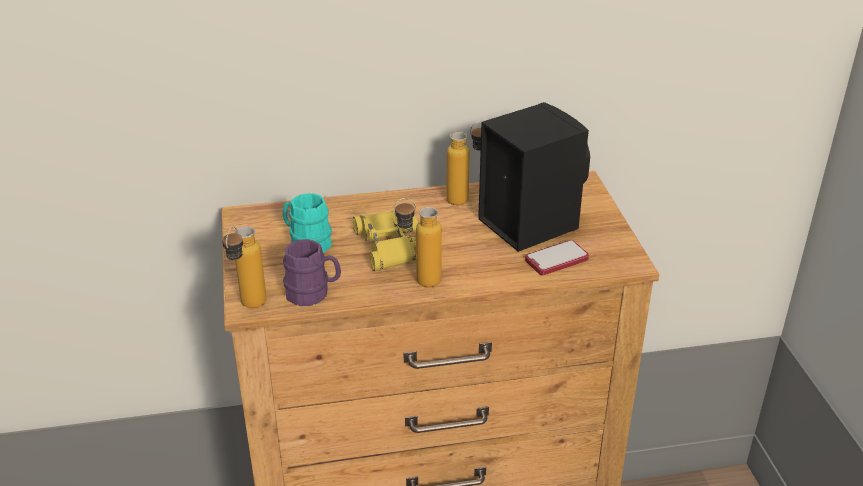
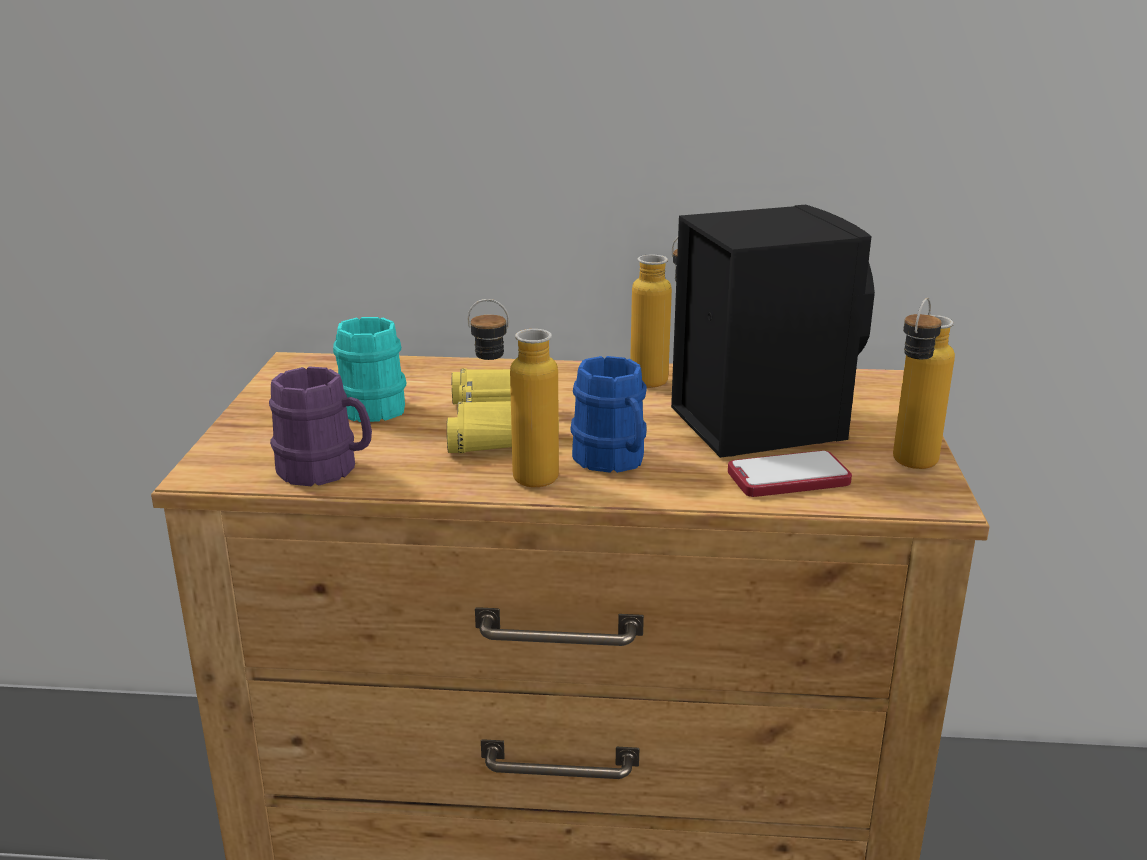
camera: 15 degrees right, 10 degrees down
bottle [222,226,267,308] -> bottle moved to [893,298,955,469]
none -> blue mug [570,356,647,473]

